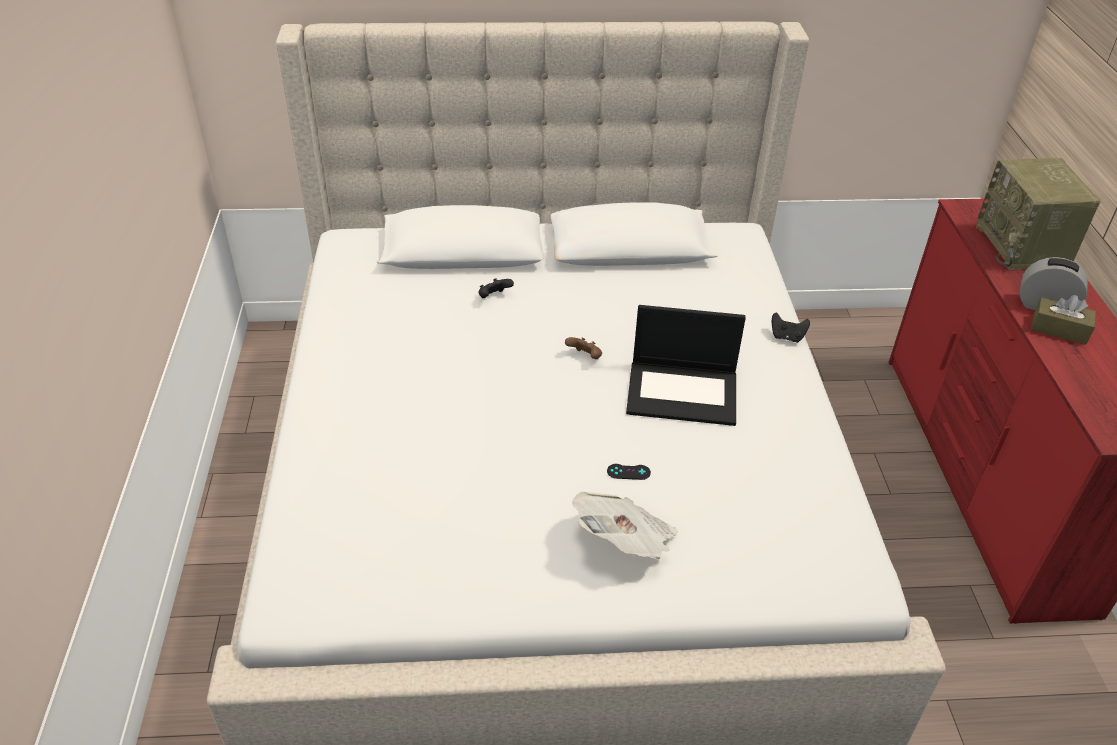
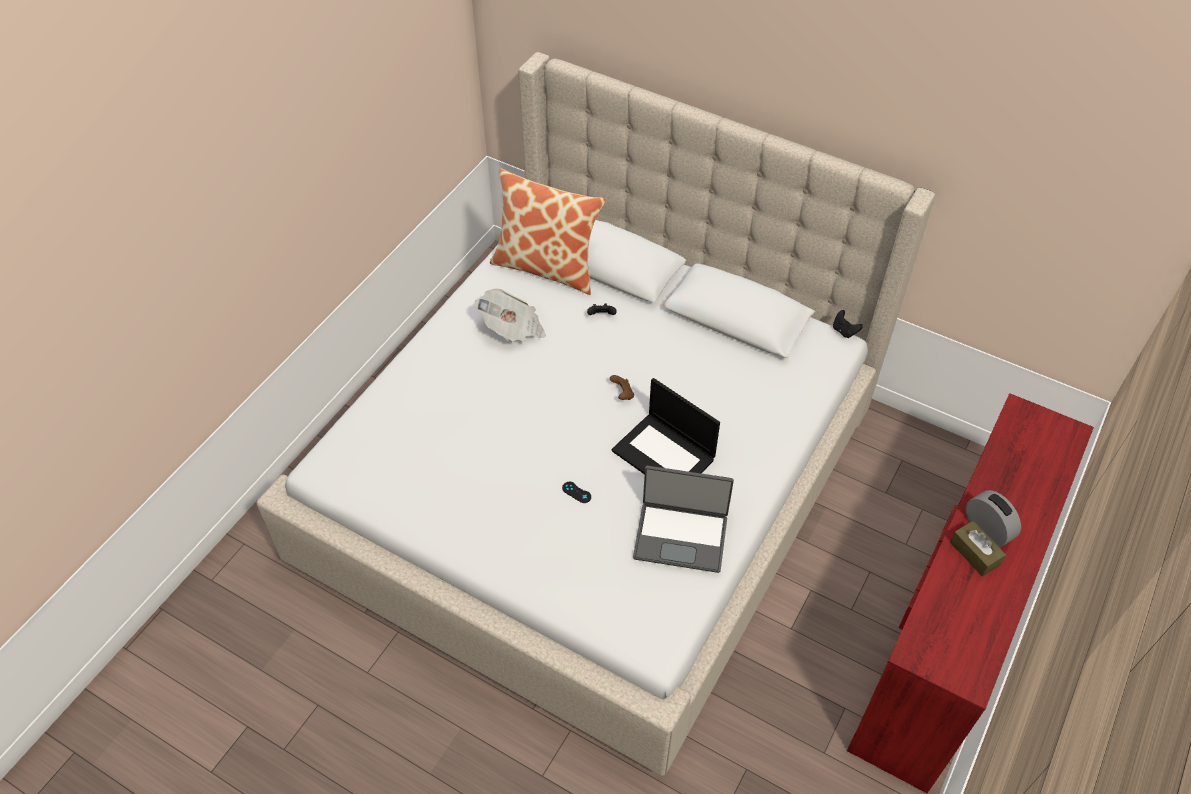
camera: 35 degrees right, 10 degrees up
newspaper [572,492,678,559] -> newspaper moved to [475,289,546,342]
black game controller [772,313,810,343] -> black game controller moved to [833,310,863,338]
radio [976,158,1100,270] -> none
none -> pillow [490,169,606,295]
none -> laptop [633,466,734,573]

